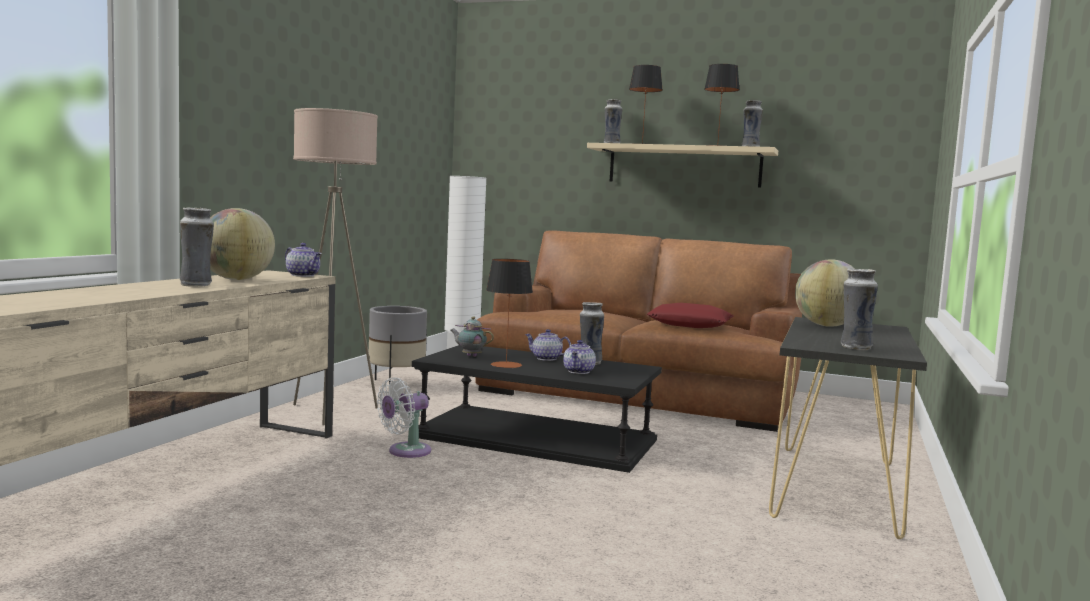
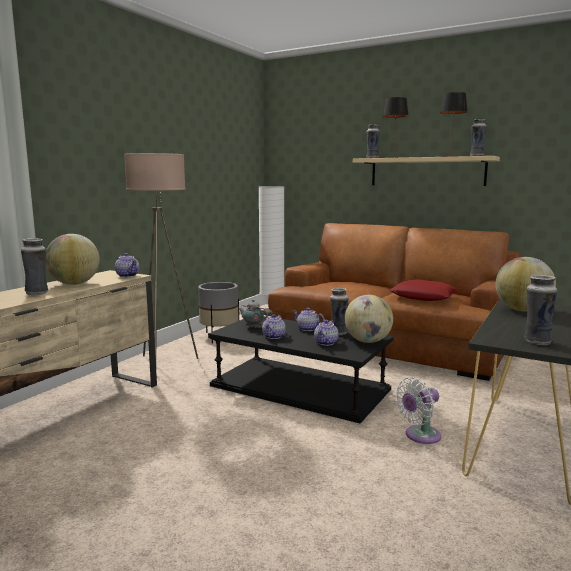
camera: 10 degrees right, 5 degrees up
white fan [377,377,431,458] -> white fan moved to [395,377,441,444]
table lamp [486,259,533,368] -> teapot [262,314,286,339]
none -> globe [345,295,393,343]

